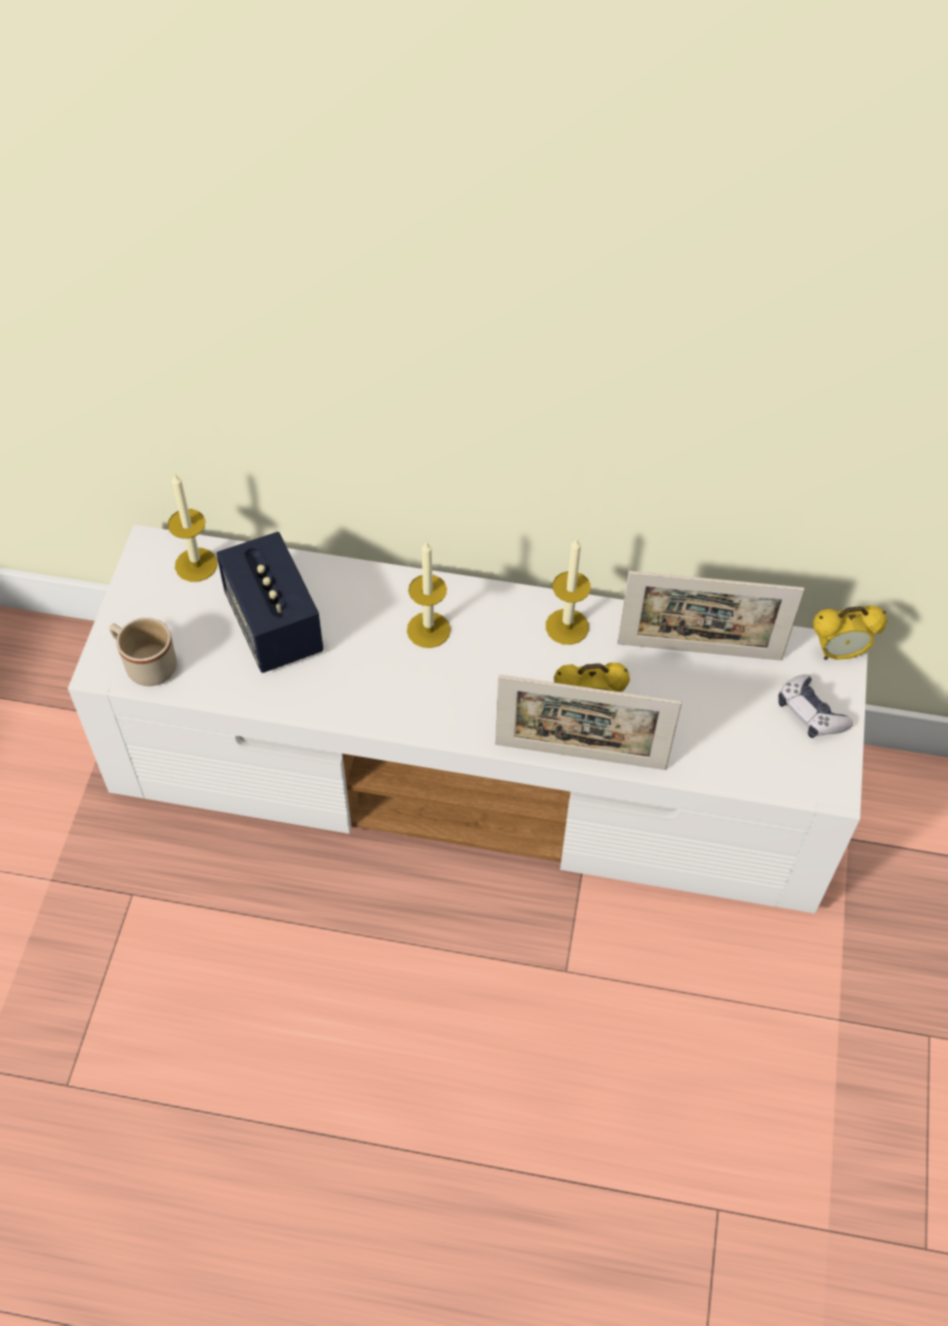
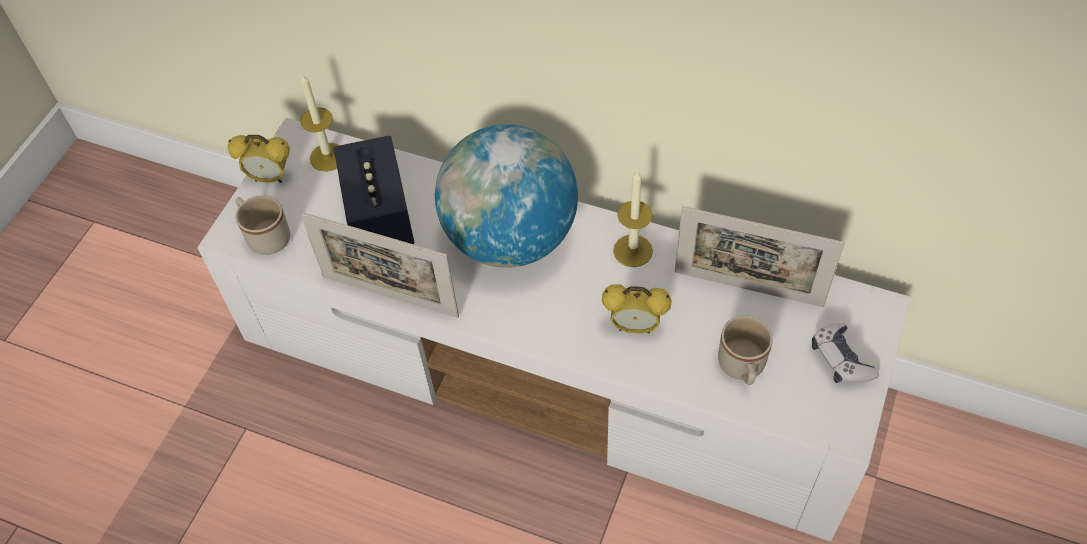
camera: 15 degrees right, 0 degrees up
candle [407,541,451,648] -> globe [435,124,578,268]
picture frame [495,675,682,770] -> picture frame moved to [300,212,459,318]
alarm clock [813,606,887,660] -> alarm clock moved to [228,135,290,183]
none -> beige mug [718,316,773,385]

